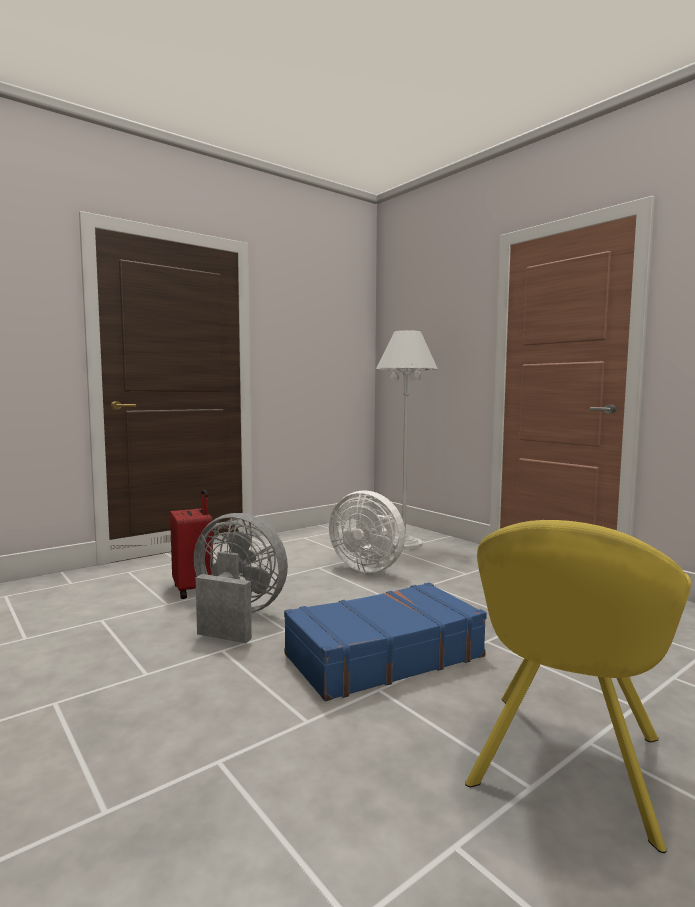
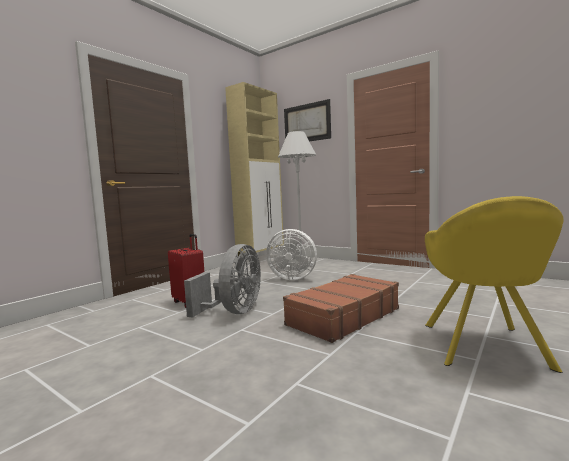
camera: 15 degrees left, 0 degrees up
grey fan [194,513,288,643] -> grey fan turned 105 degrees clockwise [184,244,261,318]
blue suitcase [284,582,487,701] -> brown suitcase [283,274,399,343]
none -> beige cabinet [225,82,284,257]
none -> picture [284,99,331,142]

